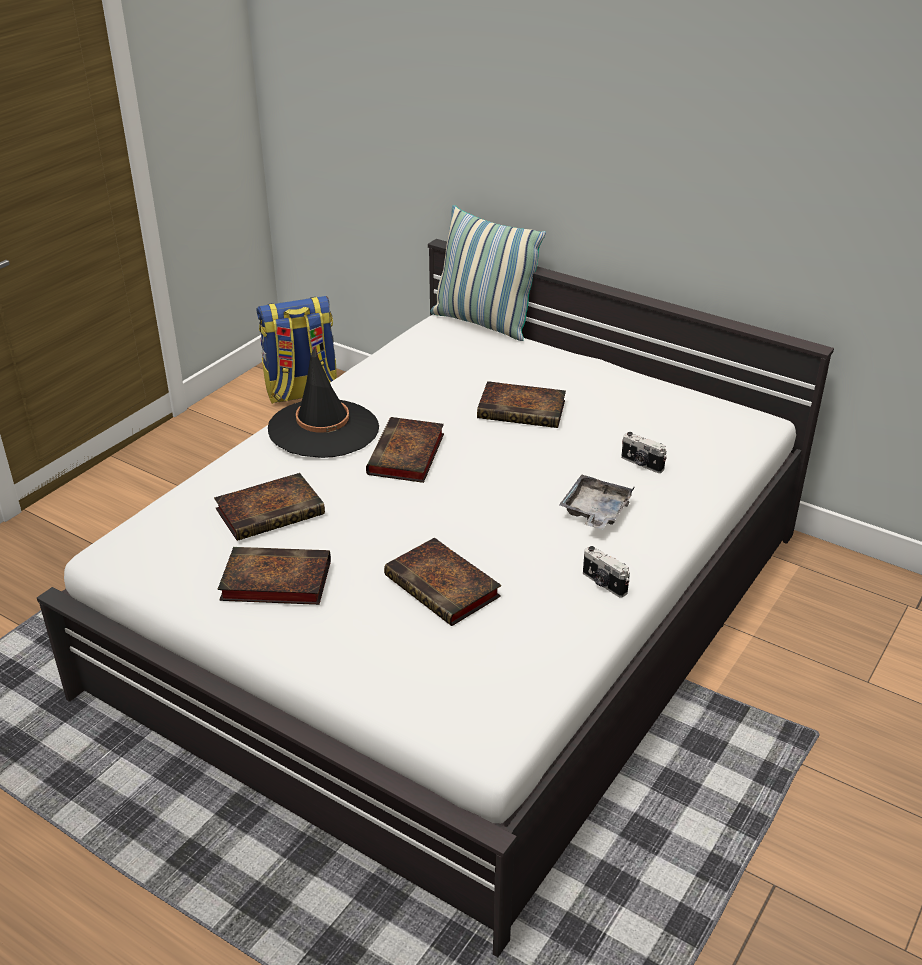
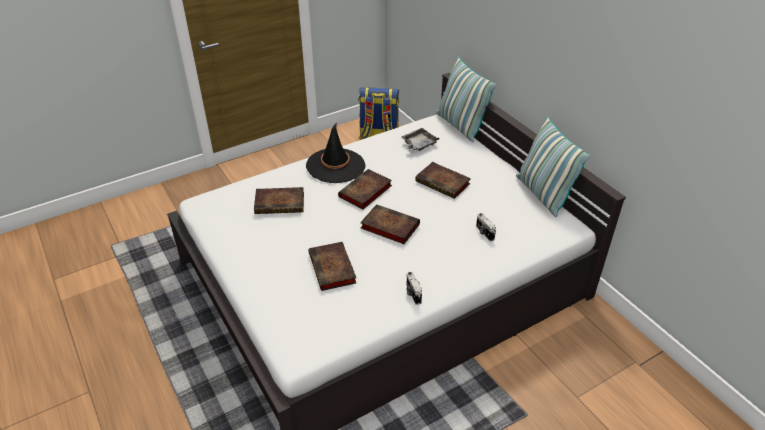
camera: 25 degrees right, 5 degrees up
book [218,547,331,605] -> book moved to [360,204,420,244]
grey tray [559,474,635,529] -> grey tray moved to [401,128,440,151]
none -> pillow [516,116,590,217]

